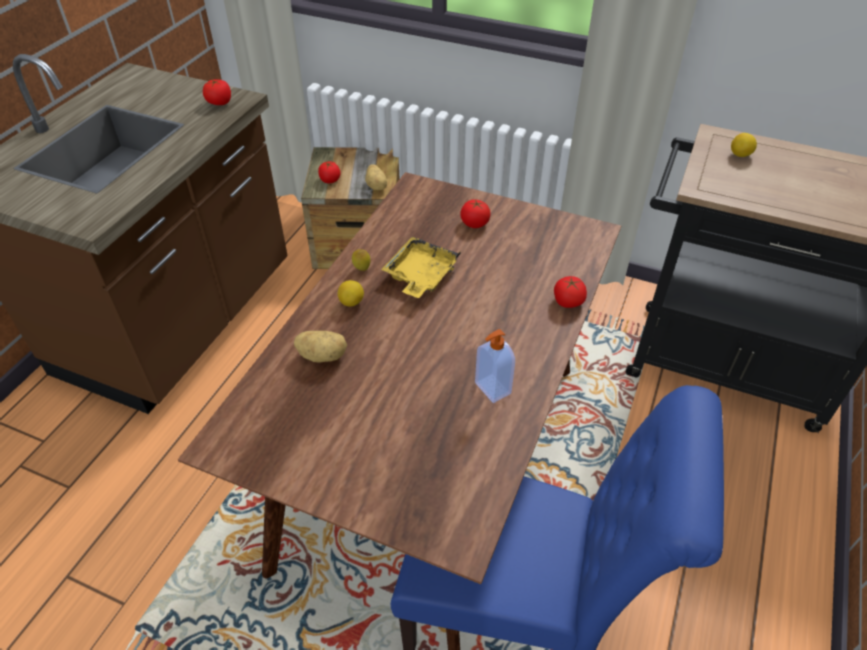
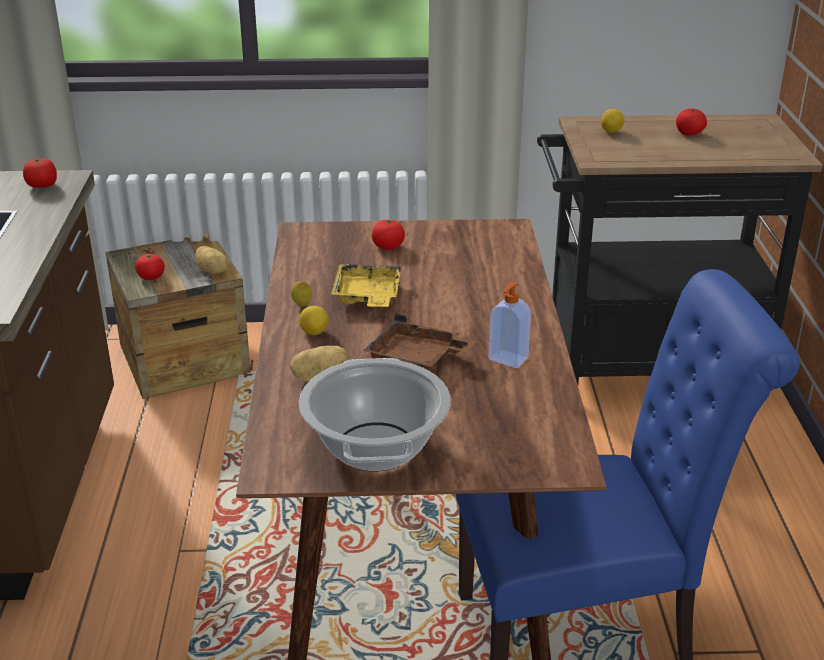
camera: 25 degrees left, 15 degrees down
tomato [554,276,587,308] -> tomato moved to [676,108,707,135]
none -> cooking pot [299,358,451,471]
none -> brown tray [364,313,476,371]

